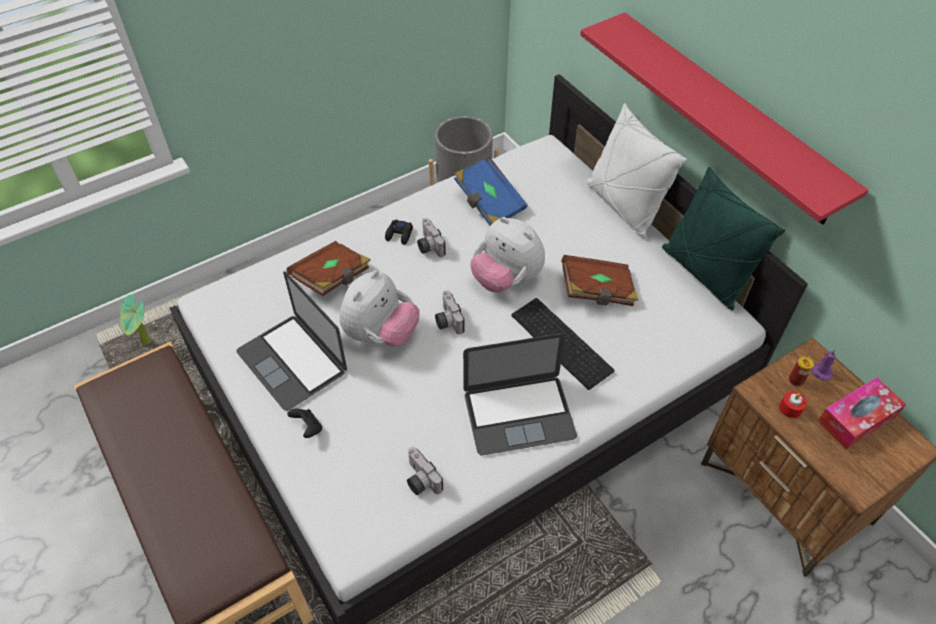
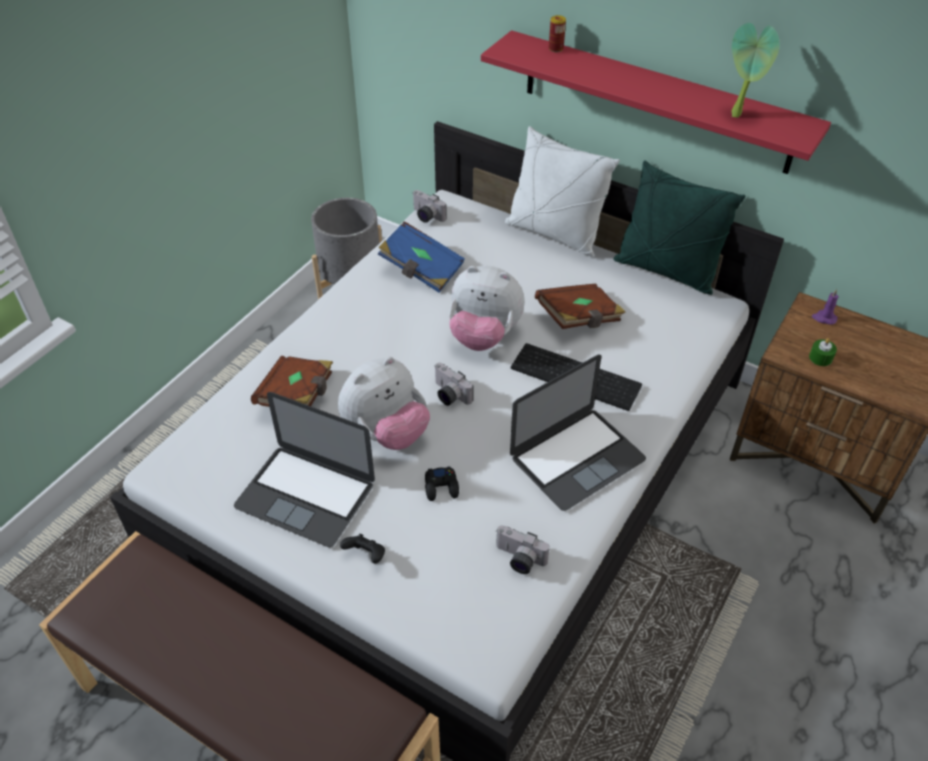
camera: 25 degrees left, 5 degrees down
potted plant [120,294,152,347] -> potted plant moved to [731,23,779,118]
plush toy [339,270,420,347] -> plush toy turned 45 degrees clockwise [338,357,430,450]
black game controller [385,220,413,245] -> black game controller moved to [425,466,459,501]
camera [417,218,446,257] -> camera moved to [412,190,447,223]
red candle [779,391,807,418] -> green candle [809,338,837,366]
can [789,356,814,386] -> can moved to [549,15,566,52]
tissue box [818,377,906,449] -> none

